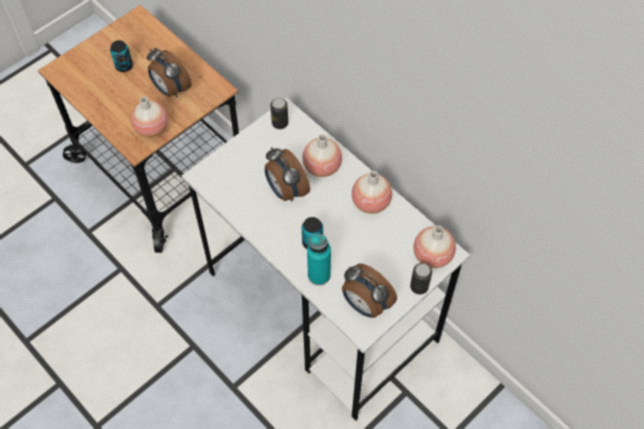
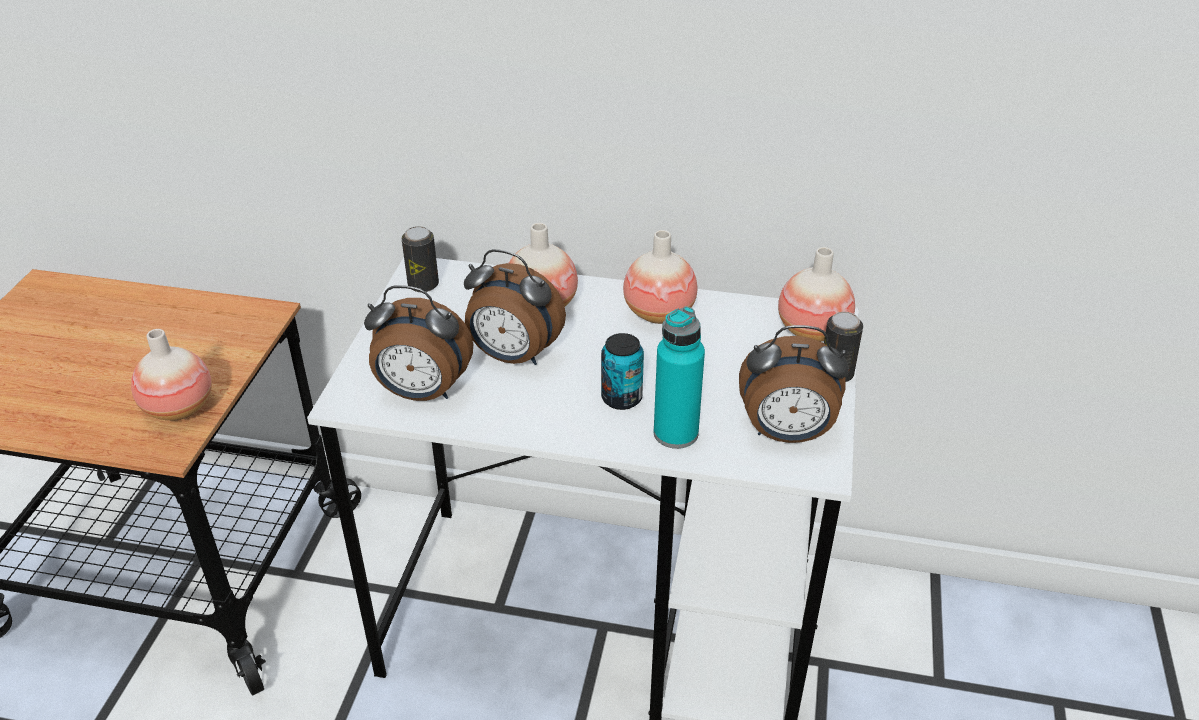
camera: 35 degrees left, 20 degrees down
can [110,40,133,72] -> none
alarm clock [147,48,191,98] -> alarm clock moved to [364,285,473,401]

